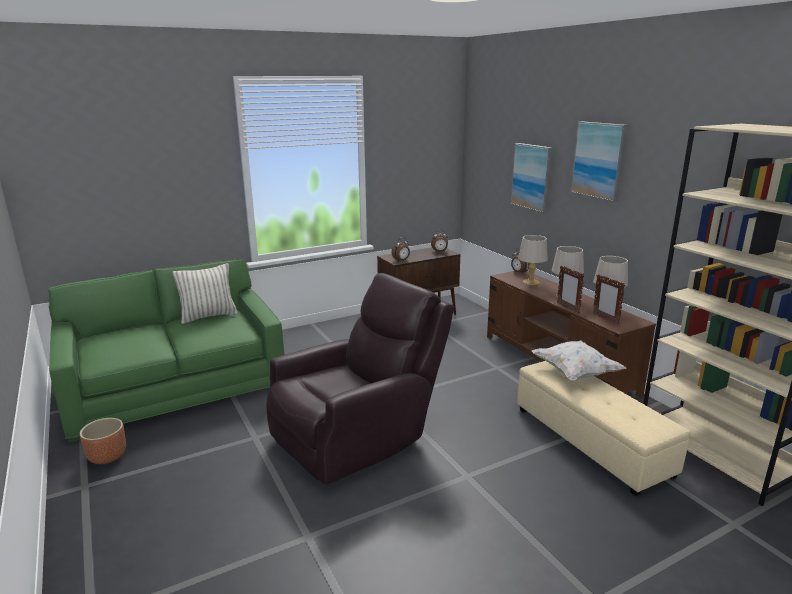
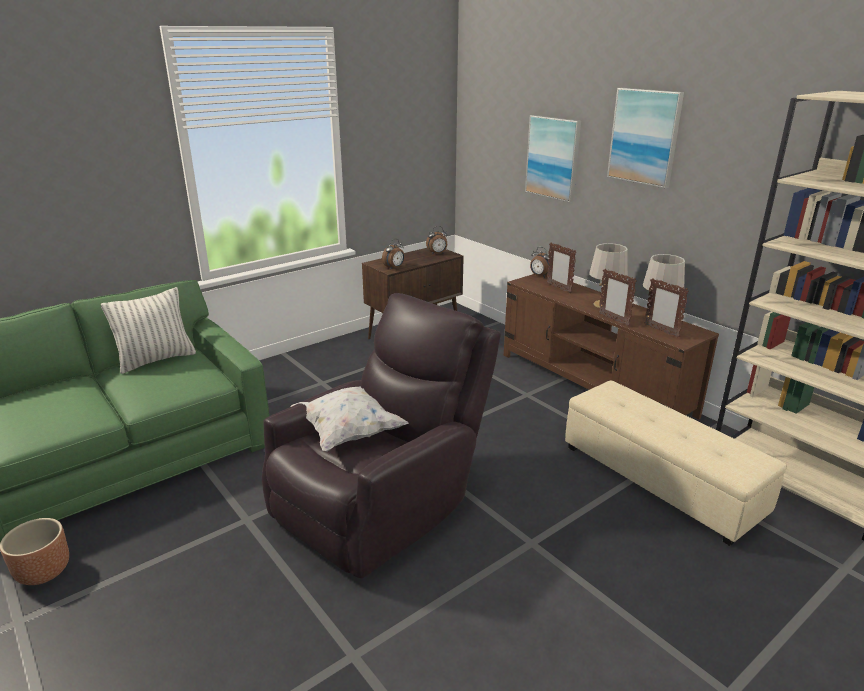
camera: 10 degrees left, 5 degrees up
grey table lamp [518,235,548,285] -> picture frame [547,242,576,293]
white pillow [532,340,626,382] -> white pillow moved to [291,387,409,452]

